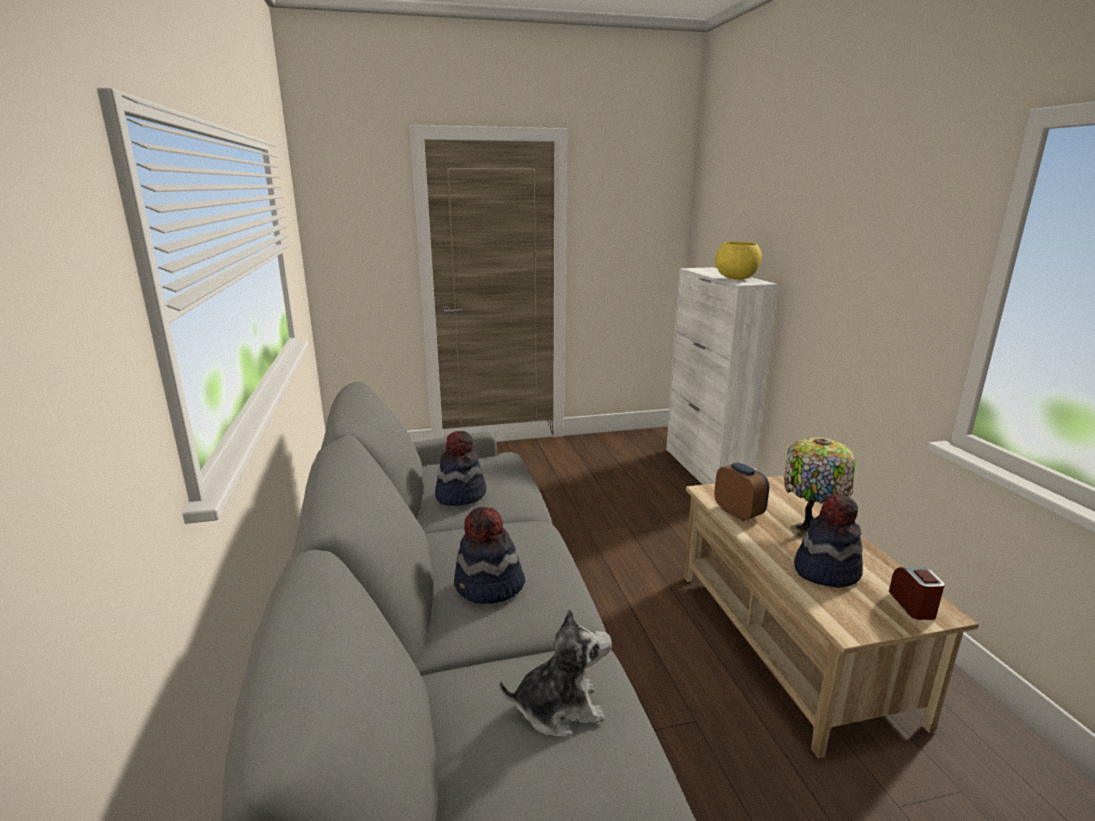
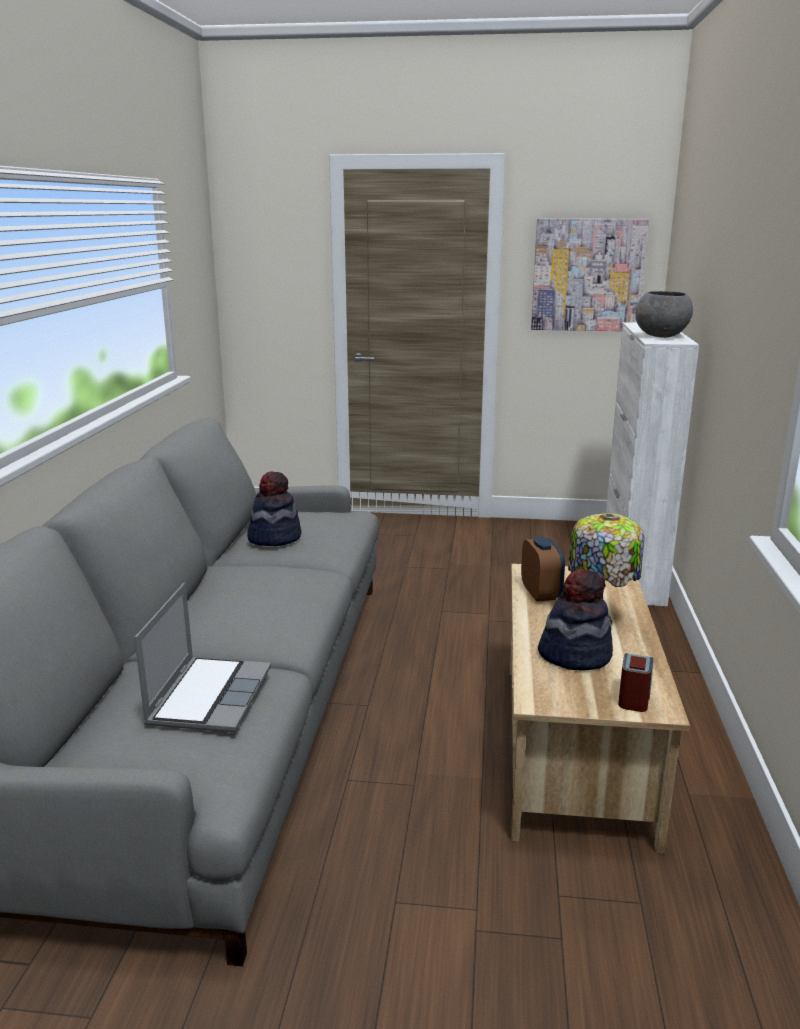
camera: 20 degrees right, 0 degrees up
hat [454,507,525,604] -> none
plush toy [500,609,612,737] -> laptop [134,583,271,732]
yellow bowl [715,242,762,280] -> grey bowl [635,291,693,338]
none -> picture [531,219,649,331]

